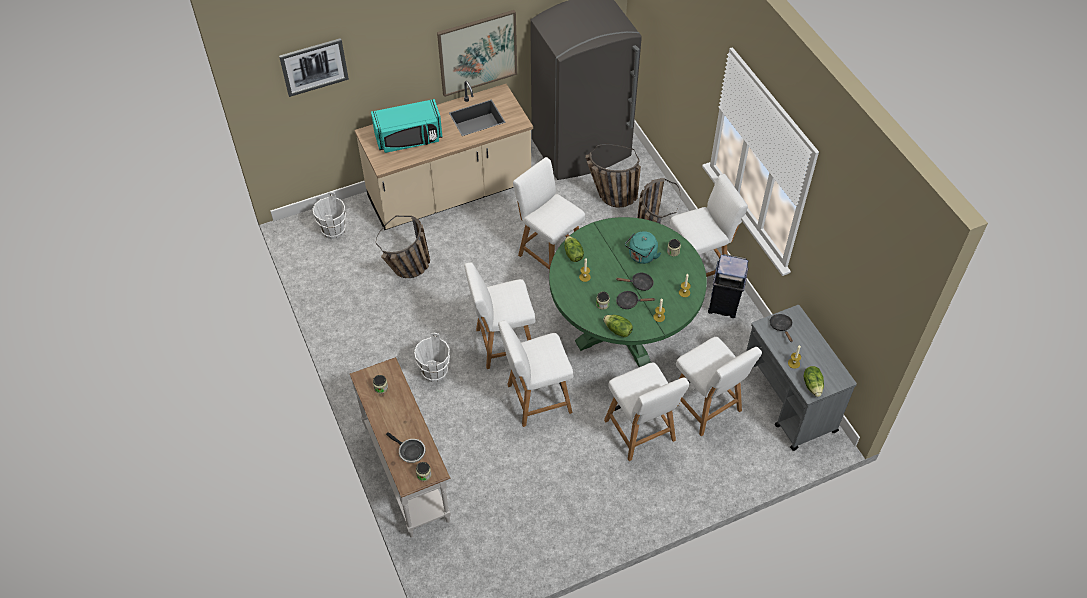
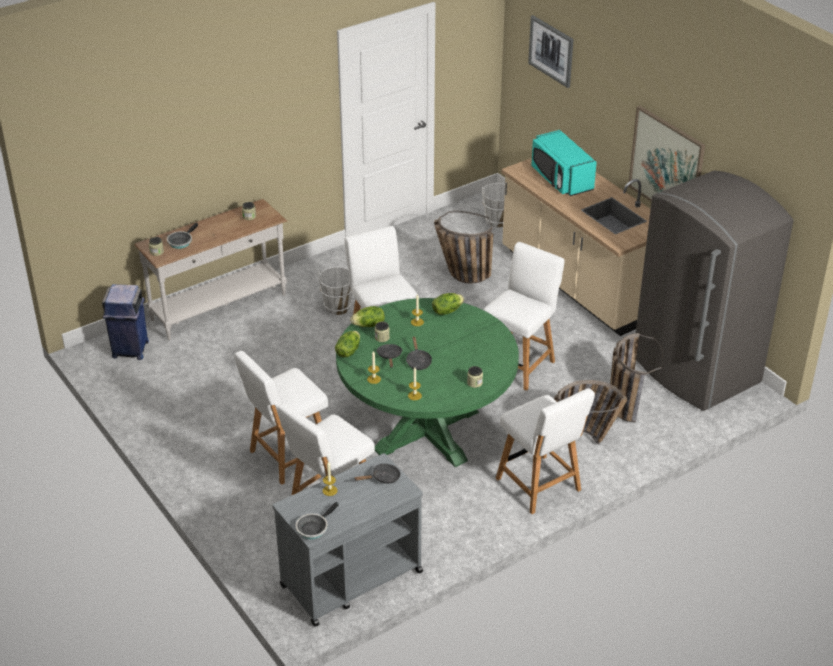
camera: 80 degrees right, 15 degrees down
white chair [498,320,573,427] -> none
turquoise kettle [625,231,661,264] -> none
blue trash can [708,254,748,318] -> blue trash can moved to [102,284,149,360]
lettuce [804,366,824,397] -> lettuce moved to [350,306,385,327]
none -> frying pan [295,502,339,539]

